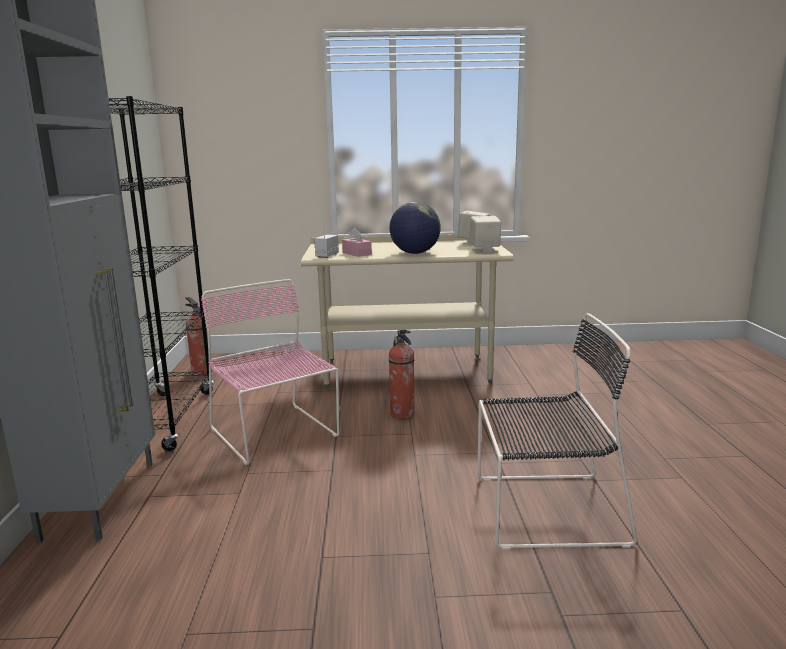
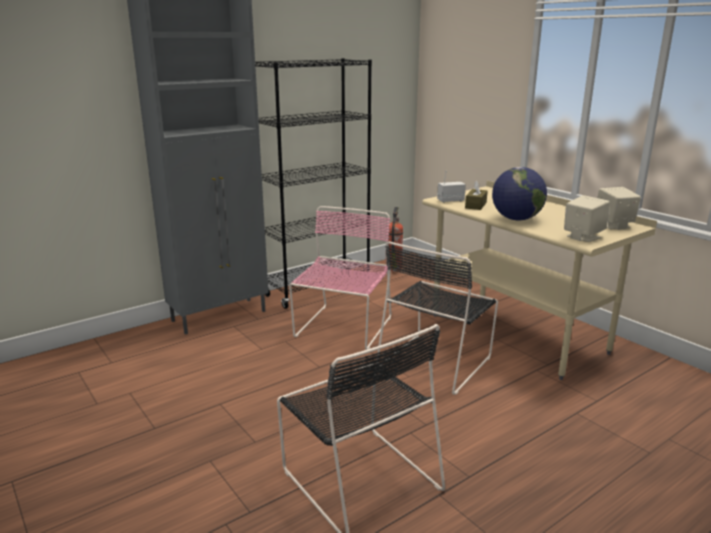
camera: 55 degrees right, 5 degrees up
pink tissue box [342,227,372,257] -> brown tissue box [465,180,488,210]
fire extinguisher [389,330,414,418] -> black chair [376,241,498,395]

